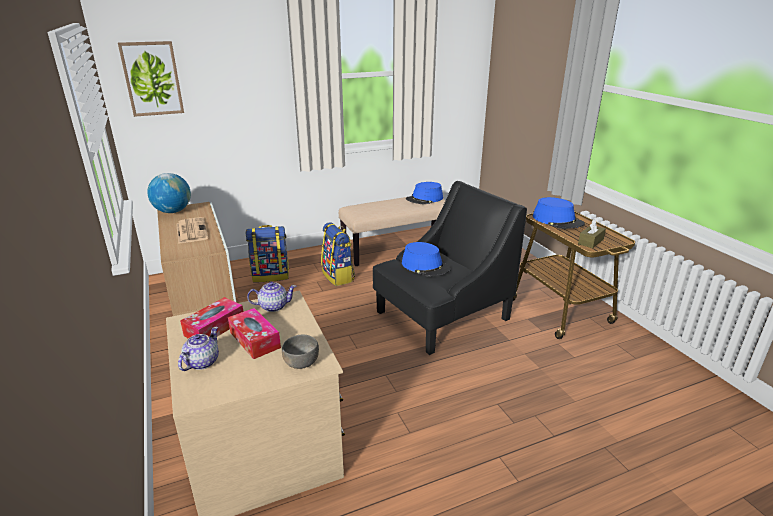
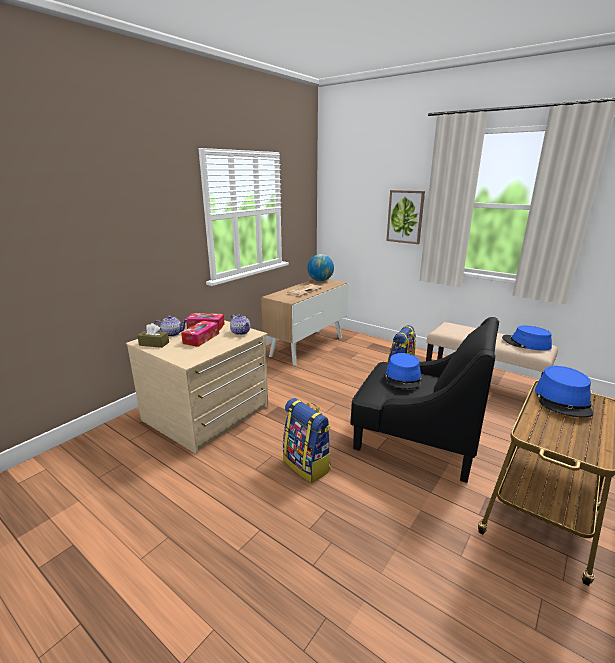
camera: 60 degrees right, 5 degrees down
picture [118,41,184,117] -> picture moved to [386,190,425,244]
backpack [246,225,289,282] -> backpack moved to [283,398,331,483]
grey bowl [282,335,319,369] -> none
brown tissue box [578,219,606,248] -> brown tissue box moved to [137,323,169,348]

